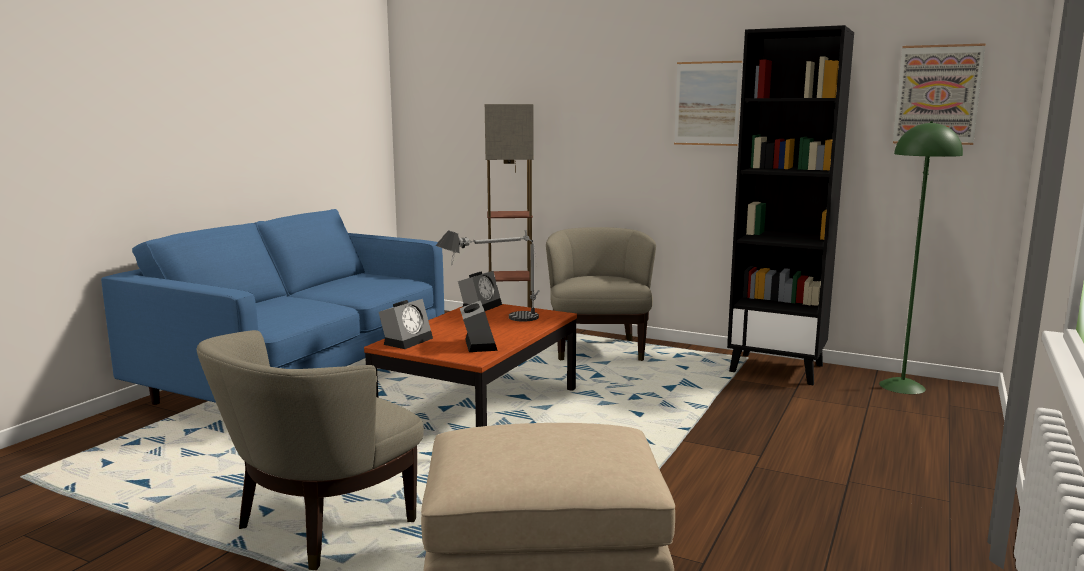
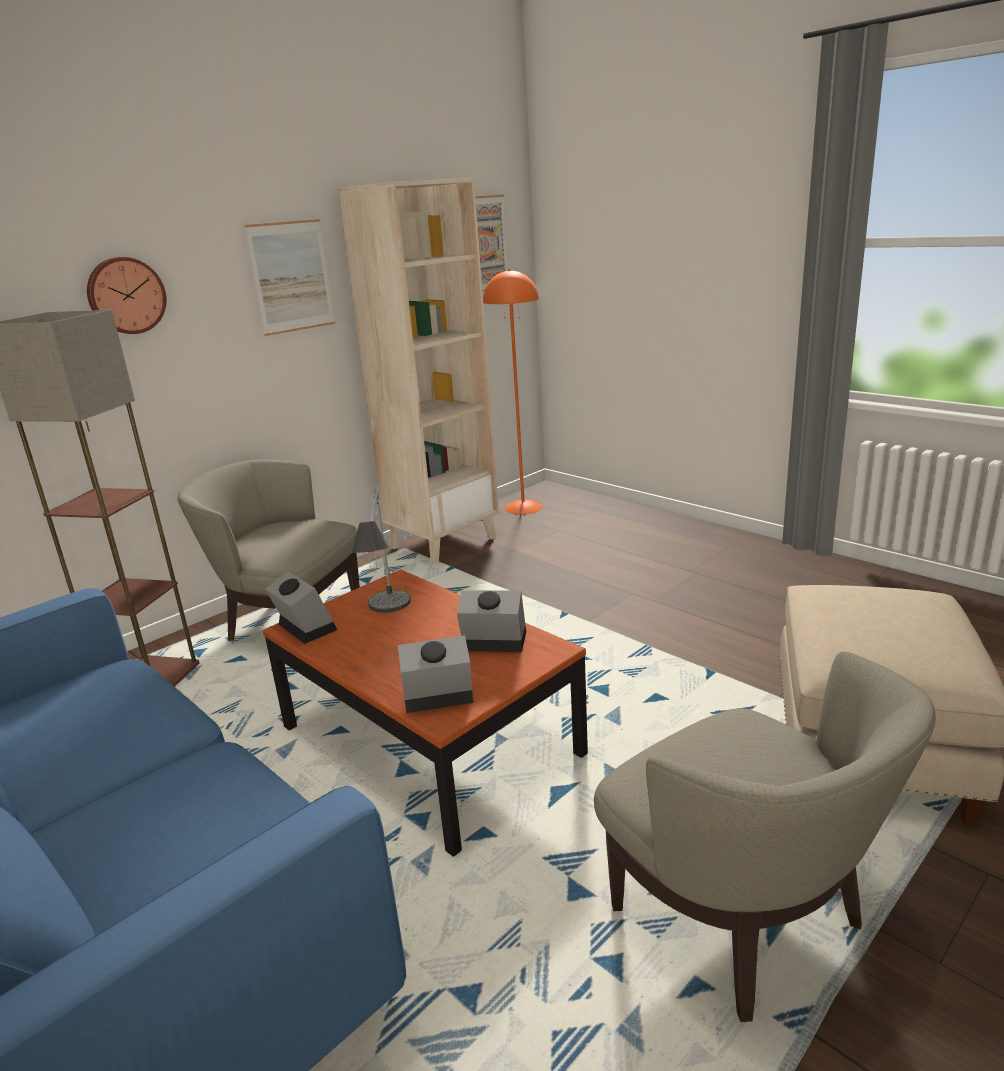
camera: 70 degrees left, 10 degrees up
alarm clock [379,299,433,349] -> alarm clock turned 60 degrees counterclockwise [398,635,474,713]
black bookcase [727,25,854,385] -> beige bookcase [338,178,499,564]
green floor lamp [879,121,963,394] -> orange floor lamp [483,269,542,515]
none -> wall clock [87,257,167,334]

